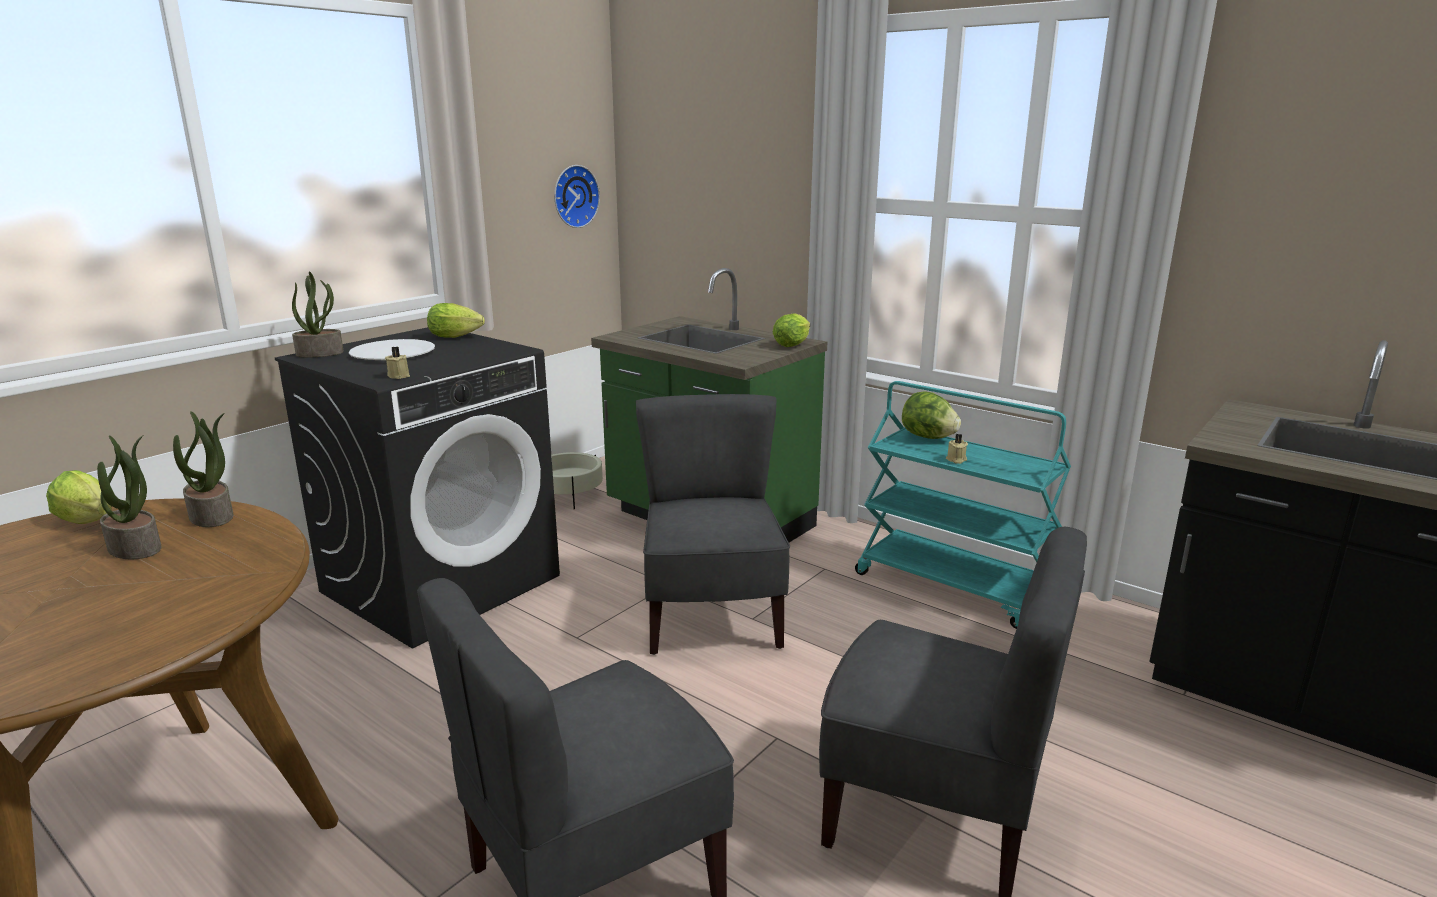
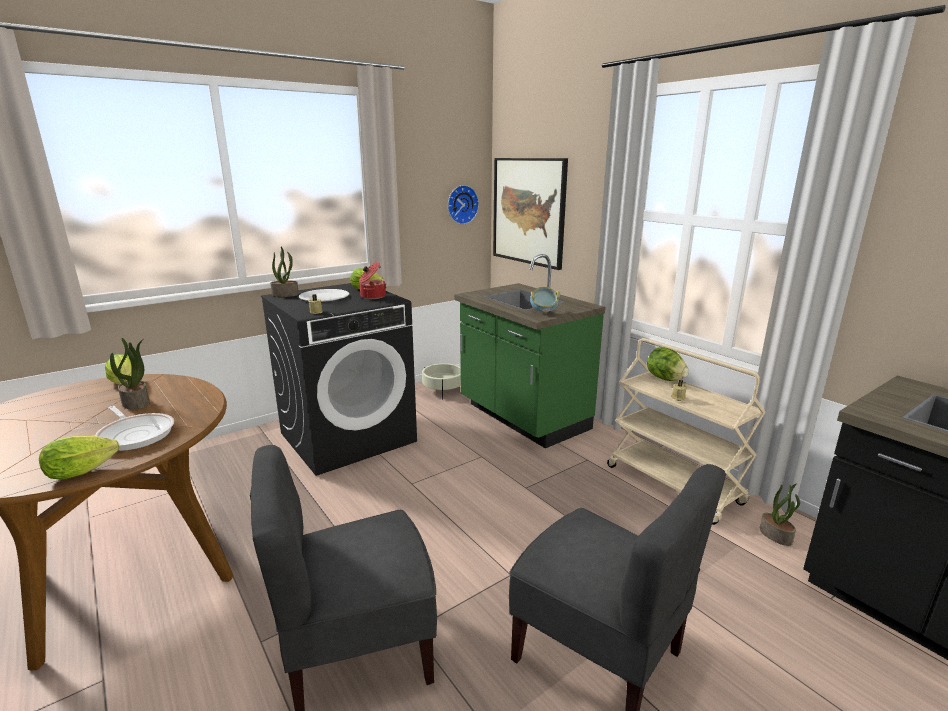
camera: 15 degrees right, 0 degrees up
potted plant [173,411,233,527] -> potted plant moved to [760,484,800,546]
grey chair [636,394,790,655] -> none
lettuce [773,313,810,347] -> lettuce moved to [39,436,119,480]
turquoise cart [855,381,1071,629] -> beige cart [607,338,766,525]
none -> frying pan [95,406,174,451]
none -> cooking pot [359,262,387,299]
none -> picture [493,158,568,270]
none -> bowl [530,287,560,313]

